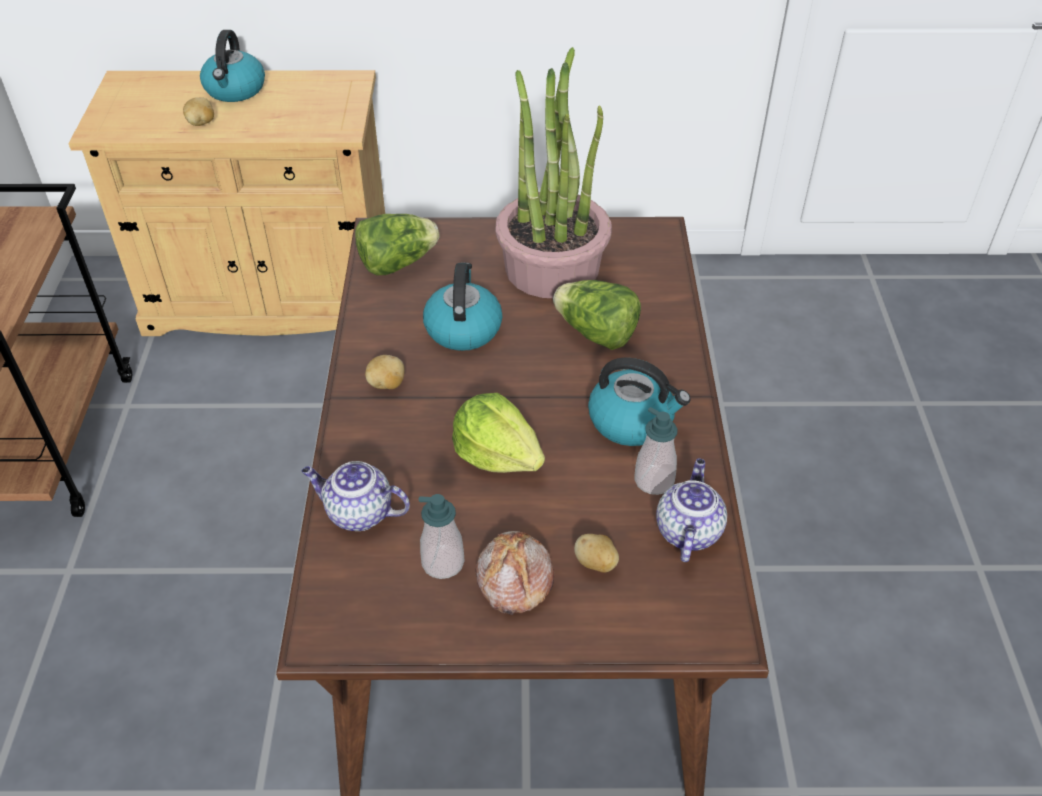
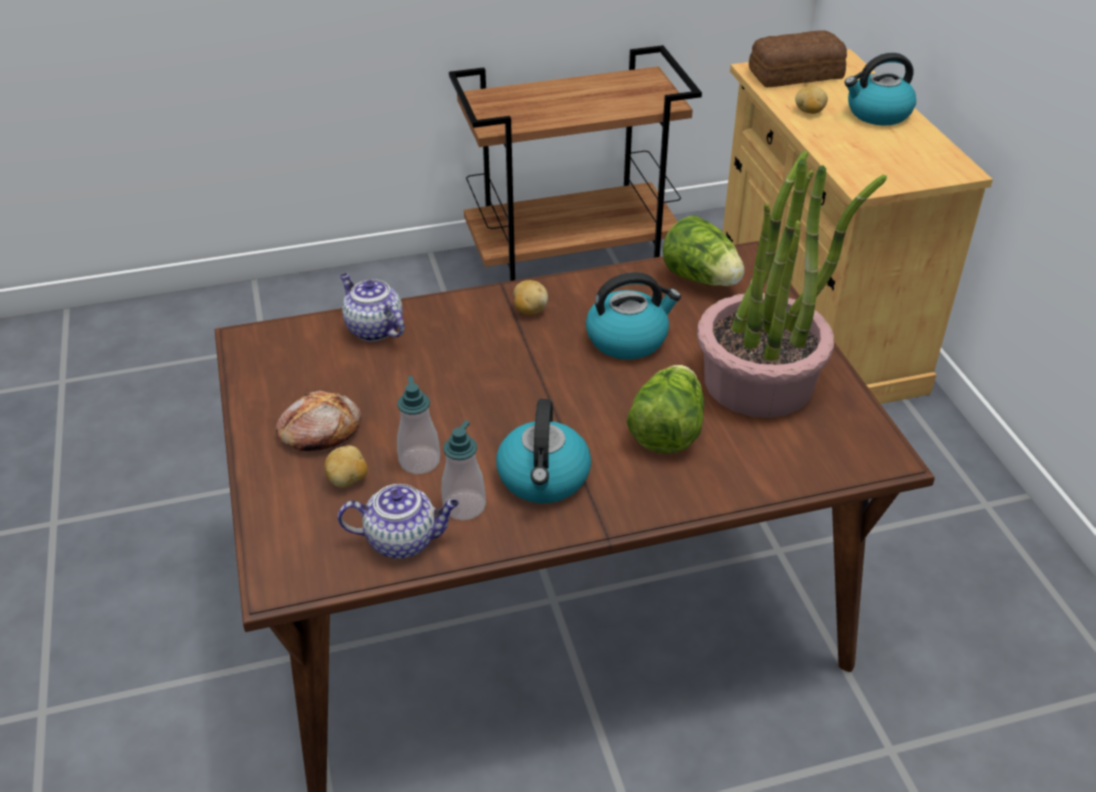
camera: 75 degrees right, 5 degrees down
teapot [301,461,410,531] -> teapot turned 45 degrees counterclockwise [340,273,404,342]
soap dispenser [418,494,465,579] -> soap dispenser moved to [397,376,440,474]
lettuce [452,393,545,473] -> none
none -> bread [749,30,847,87]

